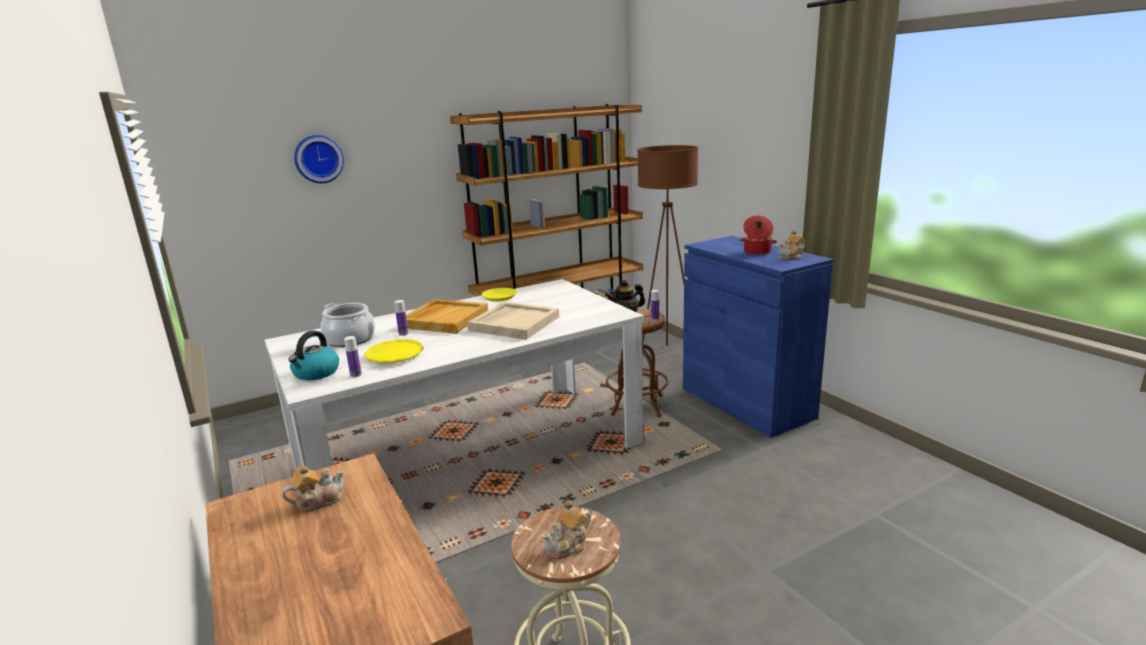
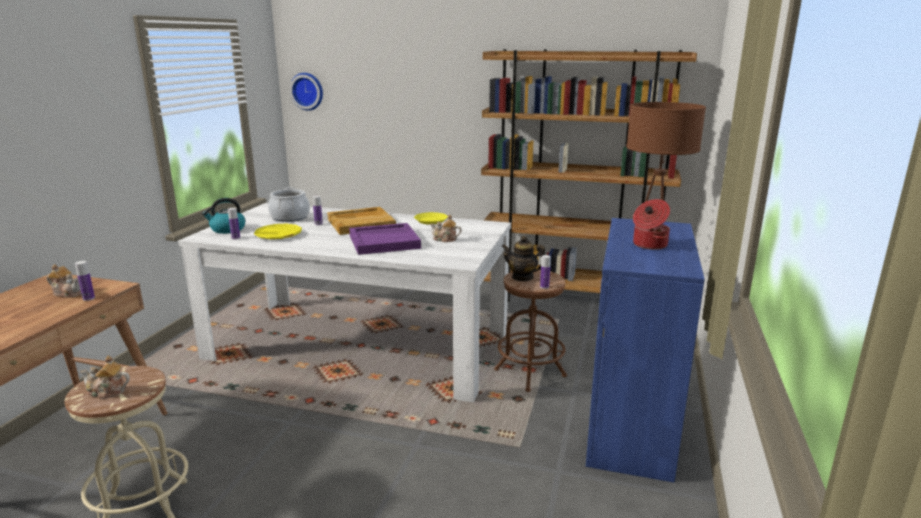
camera: 45 degrees right, 0 degrees up
wall clock [294,135,344,183] -> wall clock moved to [290,73,323,111]
beige tray [467,302,559,340] -> purple tray [349,223,421,255]
teapot [779,230,805,260] -> teapot moved to [430,215,462,242]
none -> bottle [75,261,95,301]

